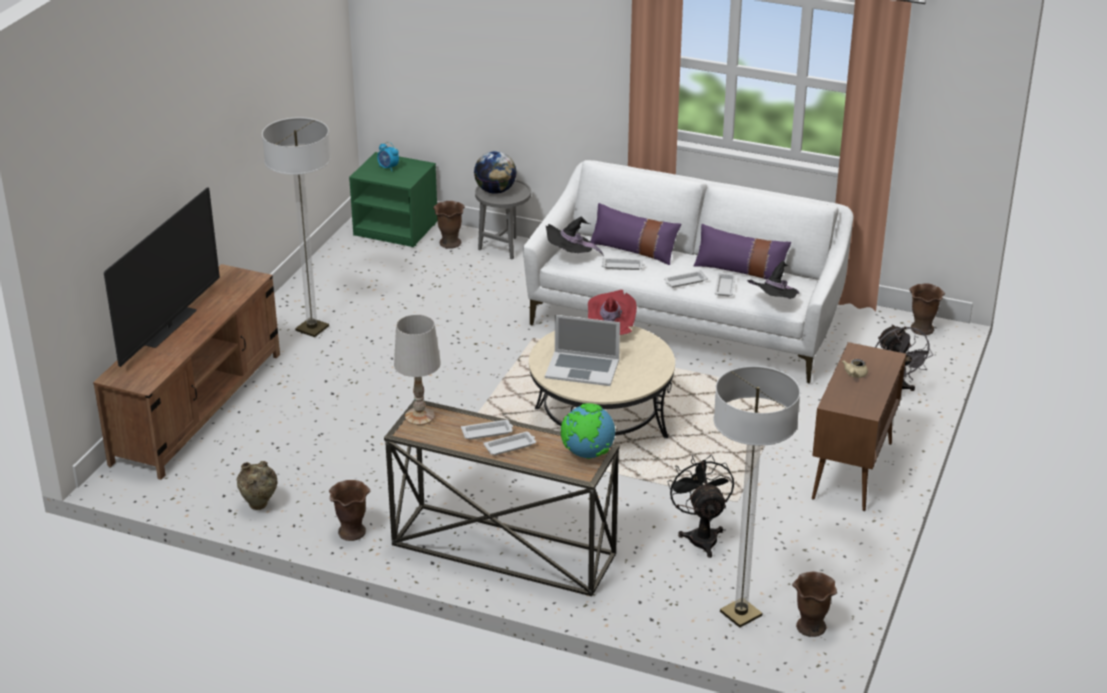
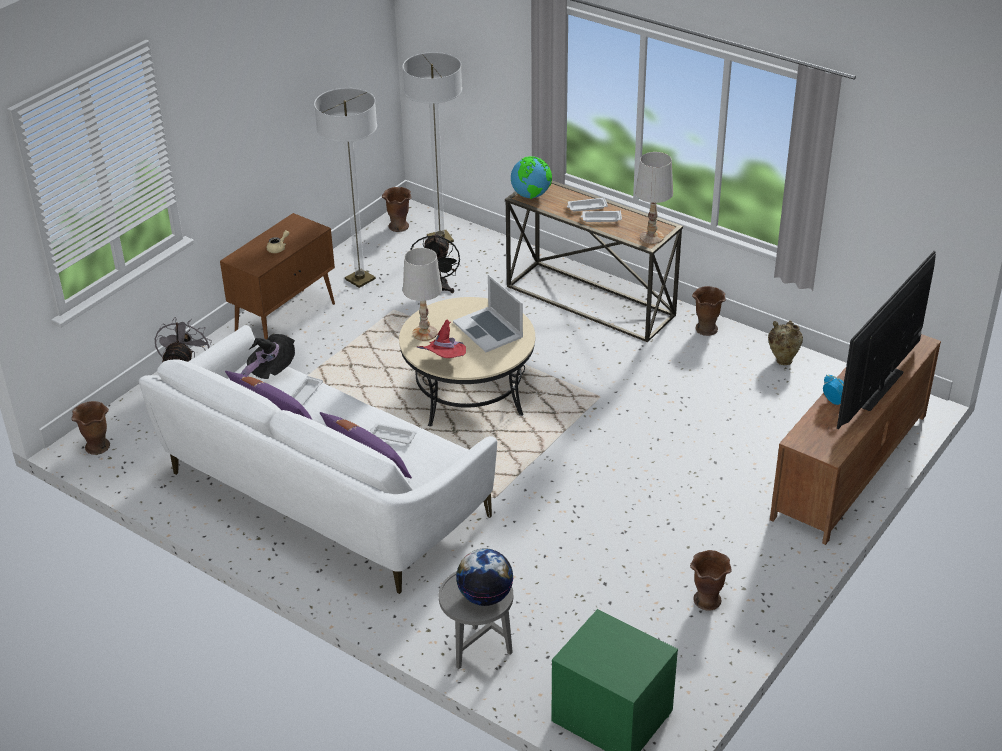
camera: 165 degrees left, 5 degrees up
floor lamp [262,117,331,337] -> floor lamp moved to [314,88,377,288]
alarm clock [377,142,399,171] -> alarm clock moved to [823,374,844,405]
brown vase [433,201,465,248] -> brown vase moved to [690,550,731,611]
laptop [545,315,620,386] -> laptop turned 150 degrees counterclockwise [453,274,523,352]
black hat [546,217,604,256] -> none
white tray [664,270,708,288] -> none
none -> white table lamp [403,248,442,341]

